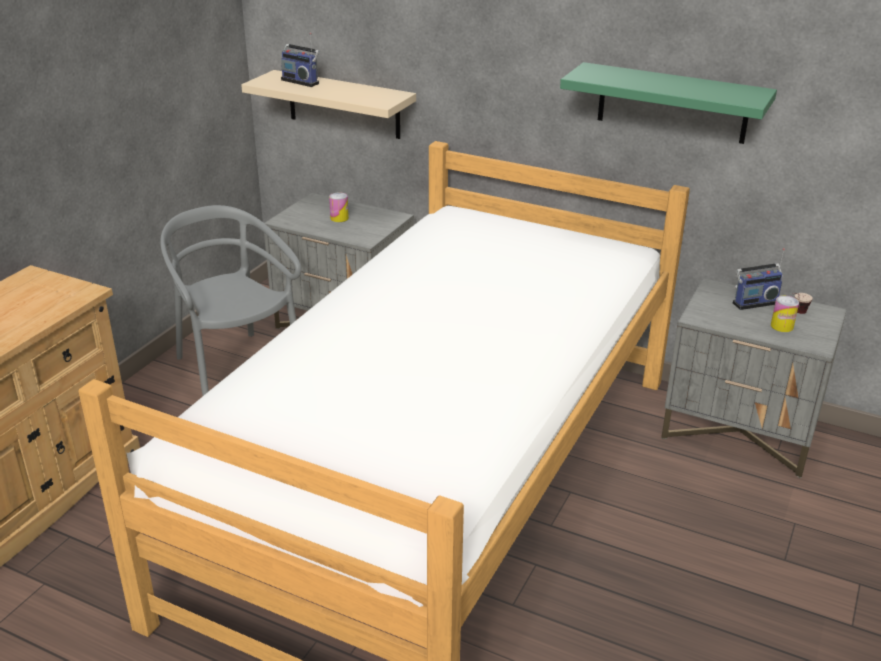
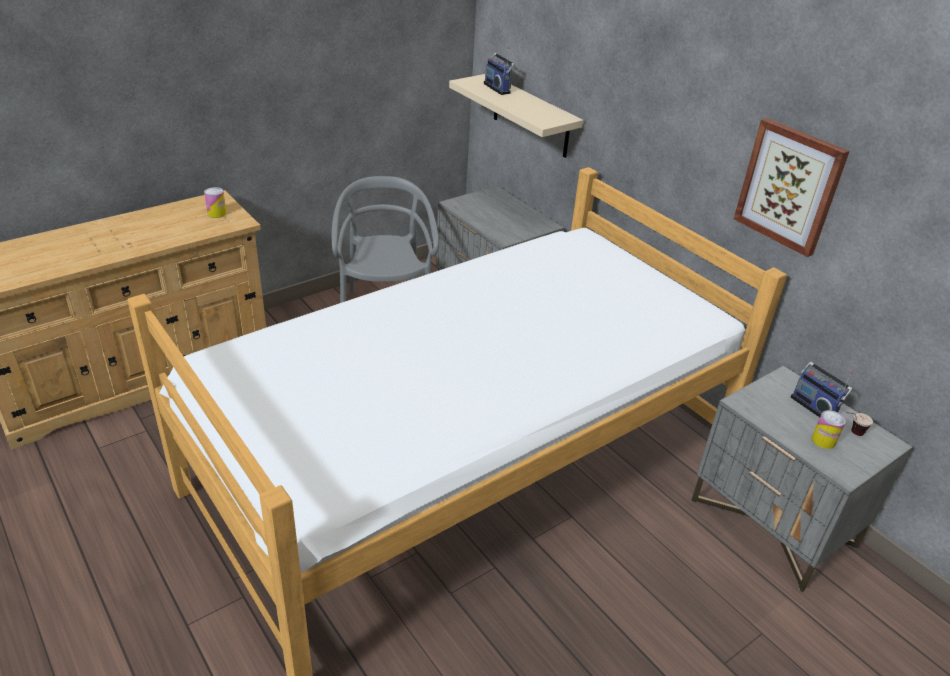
camera: 25 degrees right, 5 degrees up
can [329,192,349,222] -> can moved to [204,187,227,218]
green shelf [560,62,777,144] -> picture [734,118,850,257]
radio [733,248,785,310] -> radio turned 45 degrees clockwise [791,362,853,417]

